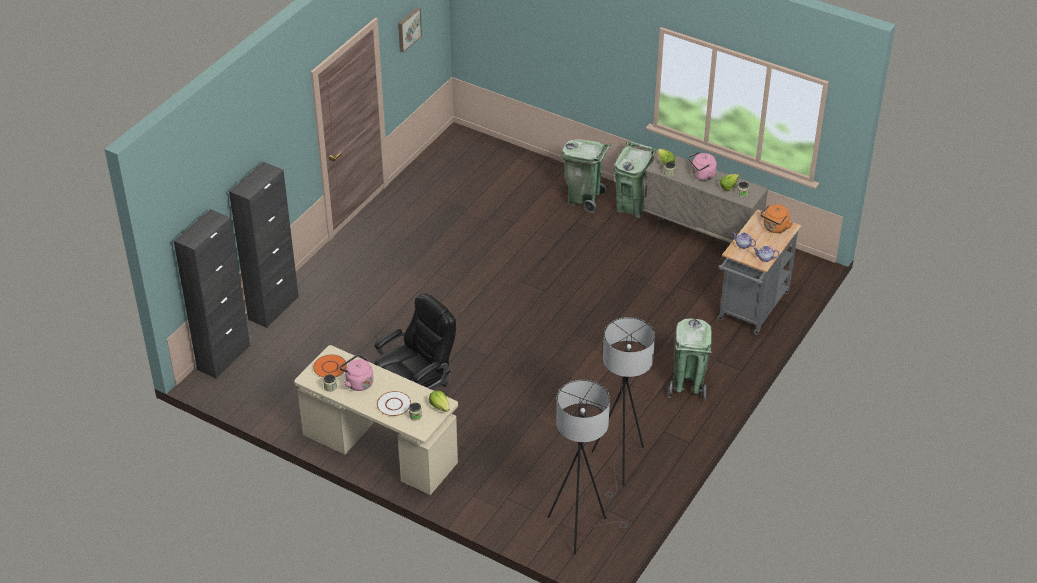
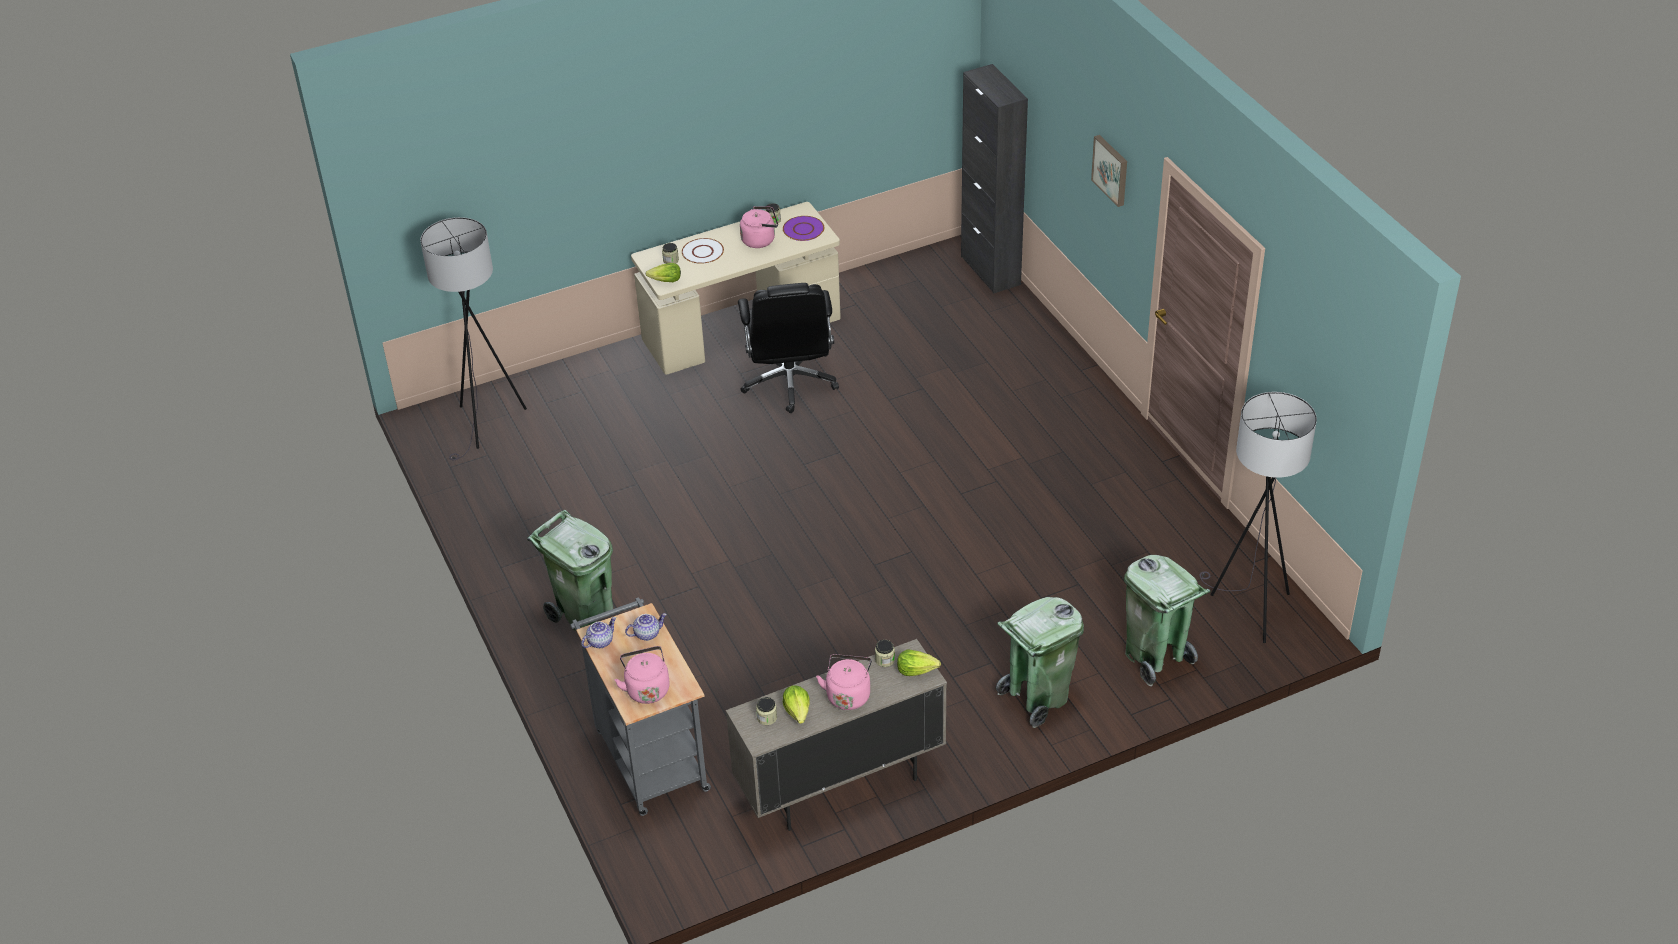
camera: 125 degrees right, 0 degrees up
black cabinet [229,162,299,328] -> none
orange plate [313,354,347,378] -> purple plate [783,216,824,241]
picture [398,7,422,53] -> picture moved to [1091,135,1127,207]
grey floor lamp [592,317,655,498] -> grey floor lamp moved to [1199,392,1317,643]
green trash can [614,142,656,218] -> green trash can moved to [1124,555,1211,687]
orange kettle [760,205,793,233] -> pink kettle [614,646,670,704]

